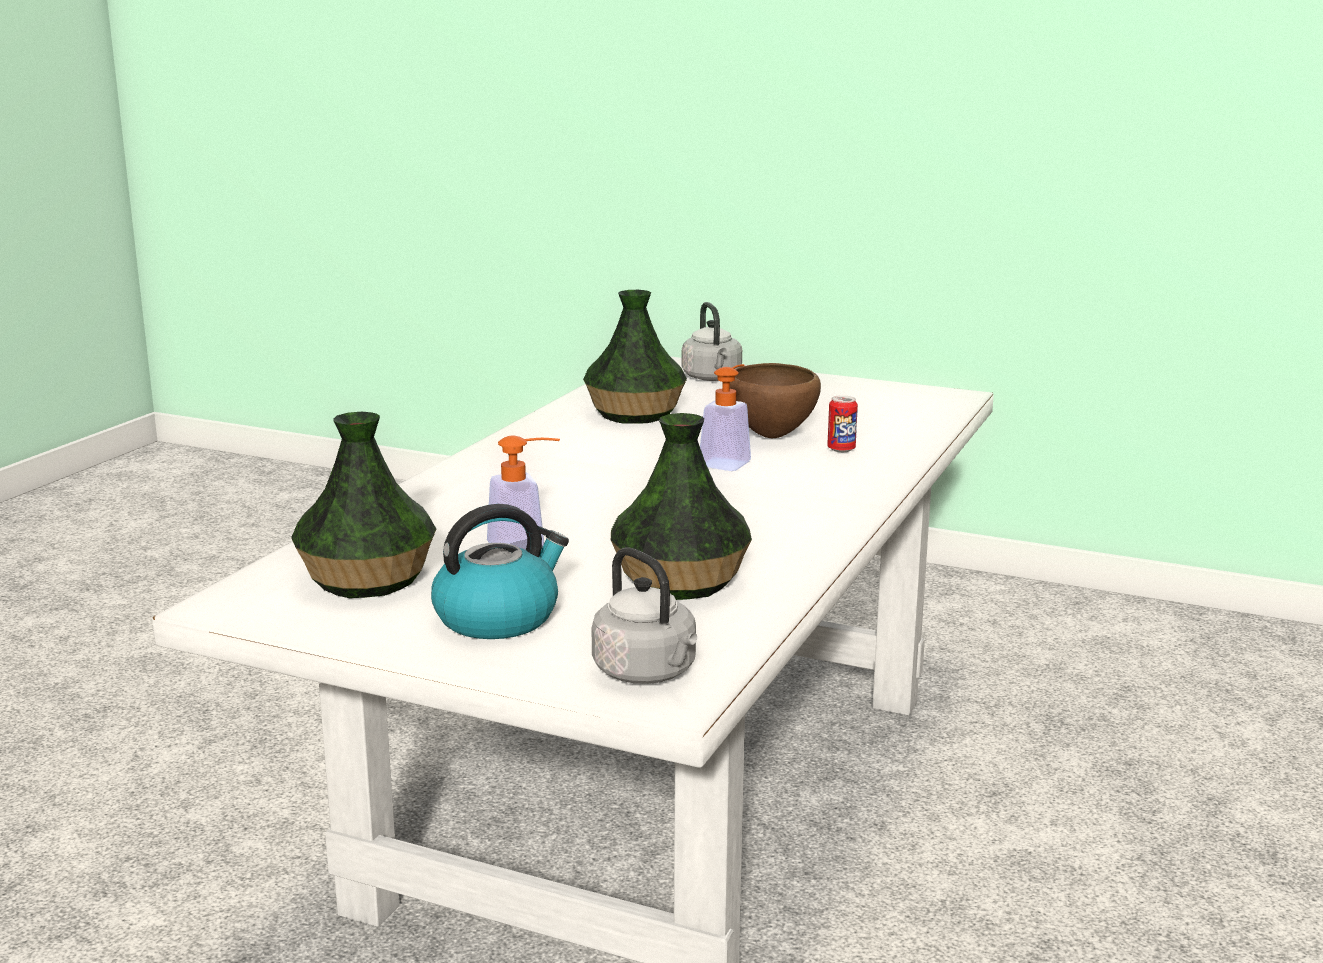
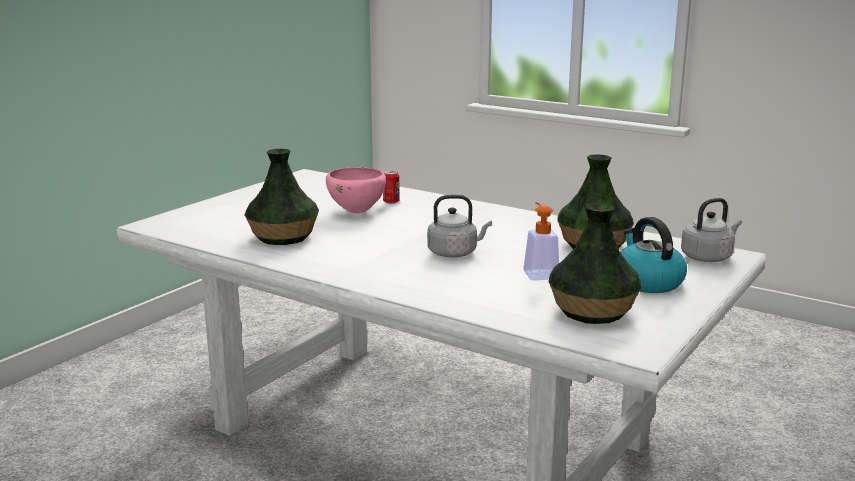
camera: 80 degrees left, 0 degrees up
grey kettle [682,302,742,381] -> grey kettle moved to [427,195,492,257]
soap dispenser [700,364,751,471] -> none
brown bowl [730,363,821,438] -> pink bowl [326,167,386,213]

